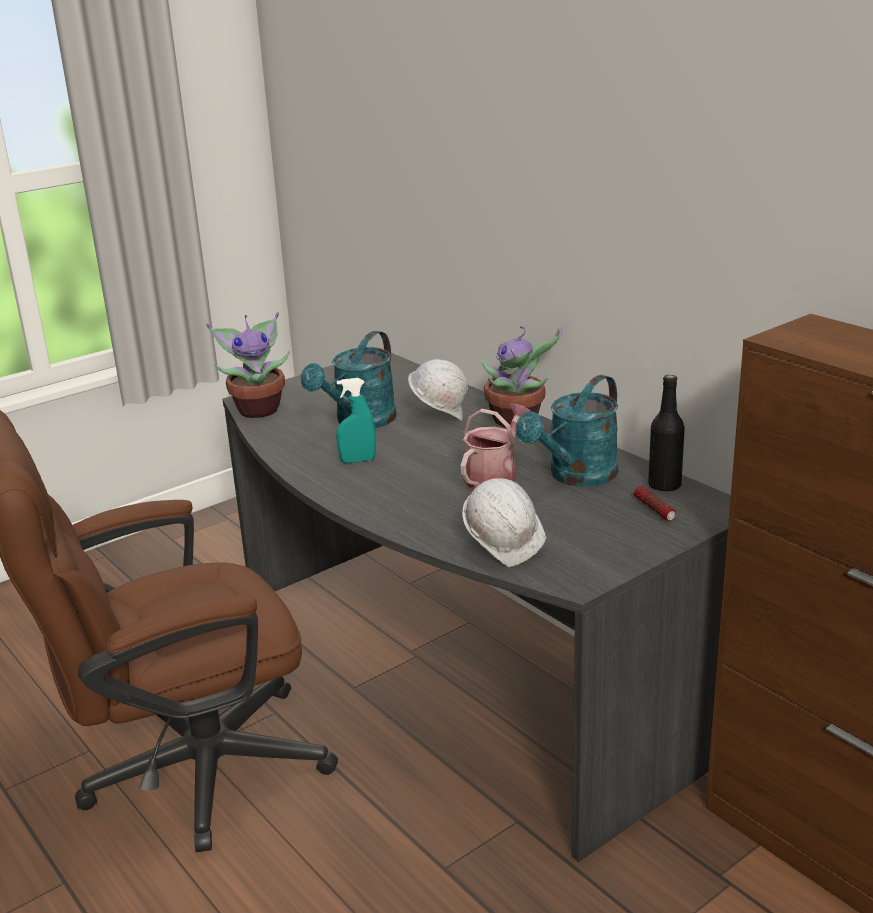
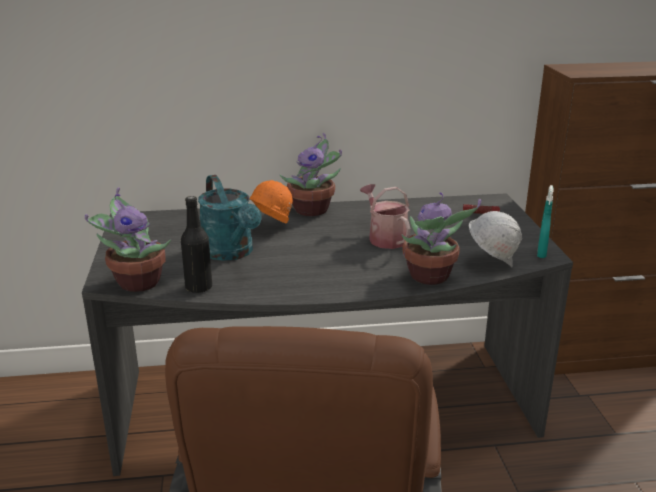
camera: 60 degrees left, 0 degrees up
turquoise spray bottle [336,378,376,463] -> turquoise spray bottle moved to [537,185,553,258]
white hard hat [408,359,468,421] -> orange hard hat [249,180,293,224]
turquoise watering can [516,375,618,487] -> none
black bottle [648,375,685,491] -> black bottle moved to [181,196,212,293]
none -> potted plant [402,192,481,285]

